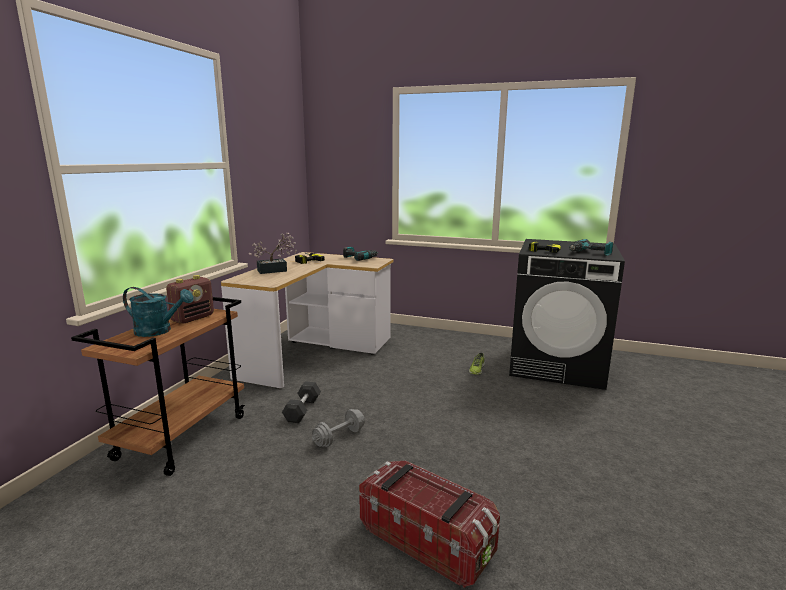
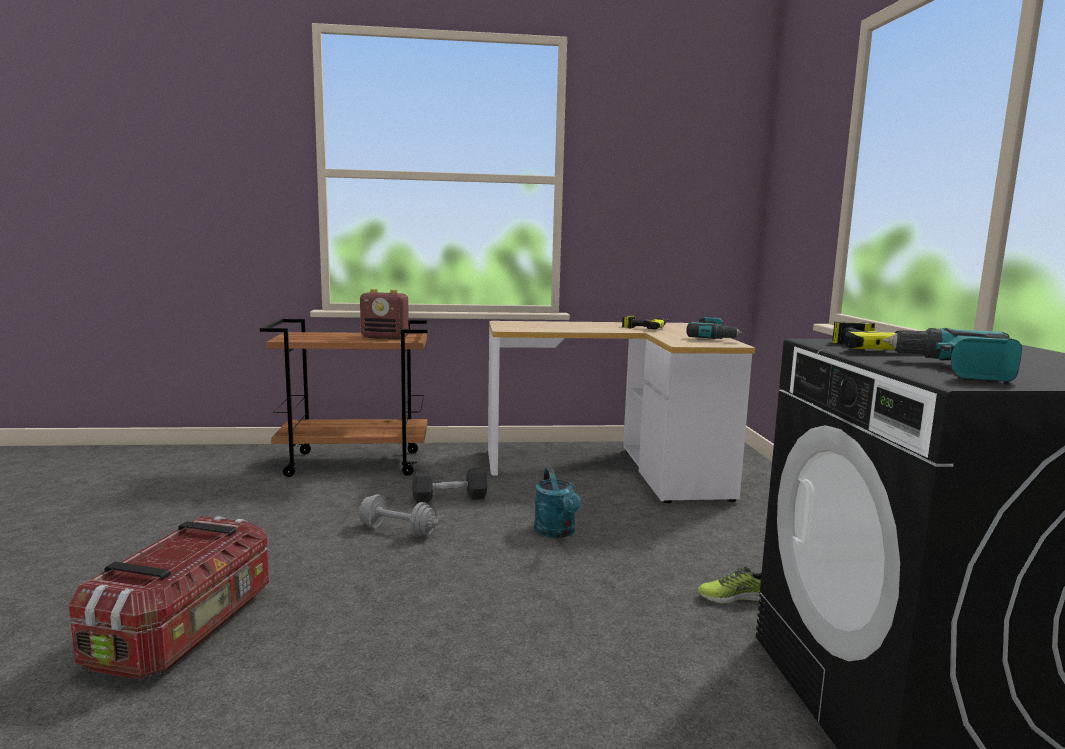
camera: 65 degrees right, 5 degrees down
turquoise watering can [123,287,194,337] -> turquoise watering can moved to [534,468,582,538]
potted plant [249,233,297,274] -> none

